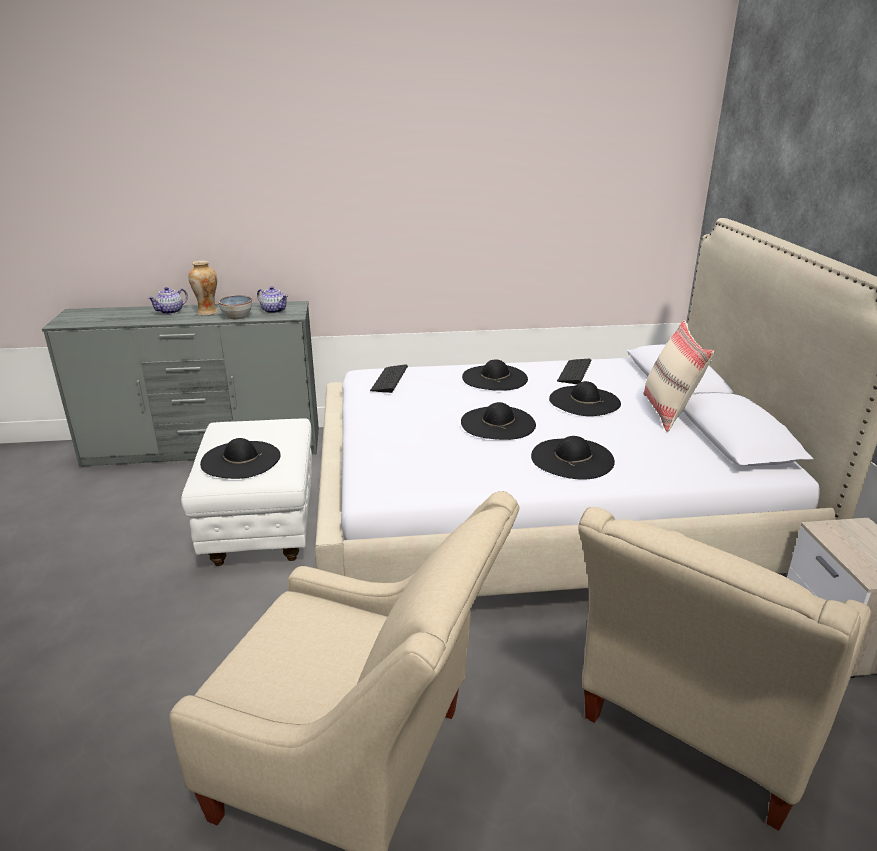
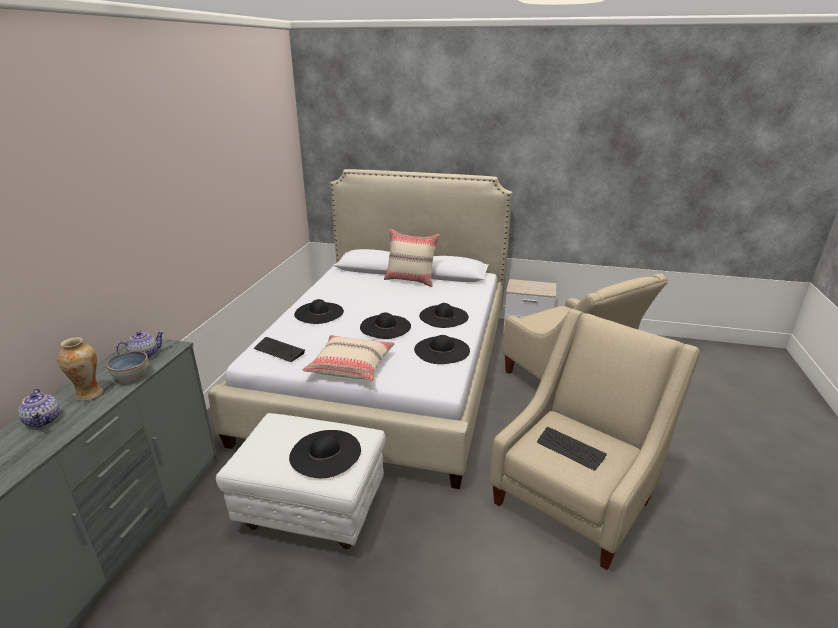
camera: 70 degrees left, 0 degrees up
black hat [549,381,621,416] -> black hat moved to [414,335,470,364]
keyboard [557,359,592,384] -> keyboard moved to [537,427,607,470]
none -> beige pillow [302,335,395,381]

